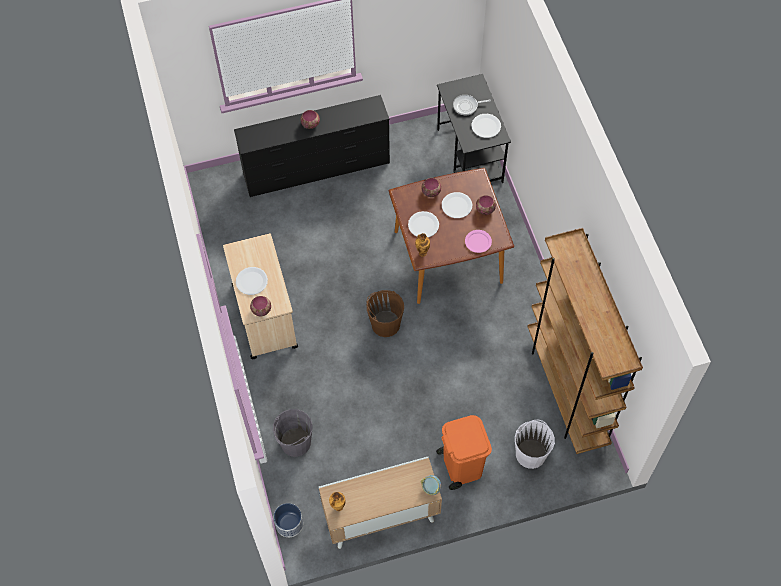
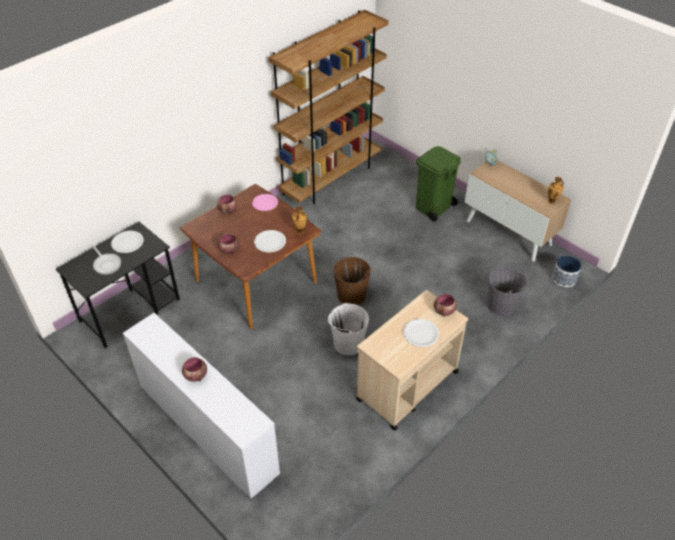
camera: 120 degrees left, 15 degrees down
black dresser [234,95,390,197] -> white dresser [123,313,280,499]
orange trash can [436,415,492,490] -> green trash can [416,146,461,222]
white plate [442,192,472,218] -> none
white bucket [515,419,555,469] -> white bucket moved to [328,303,369,356]

